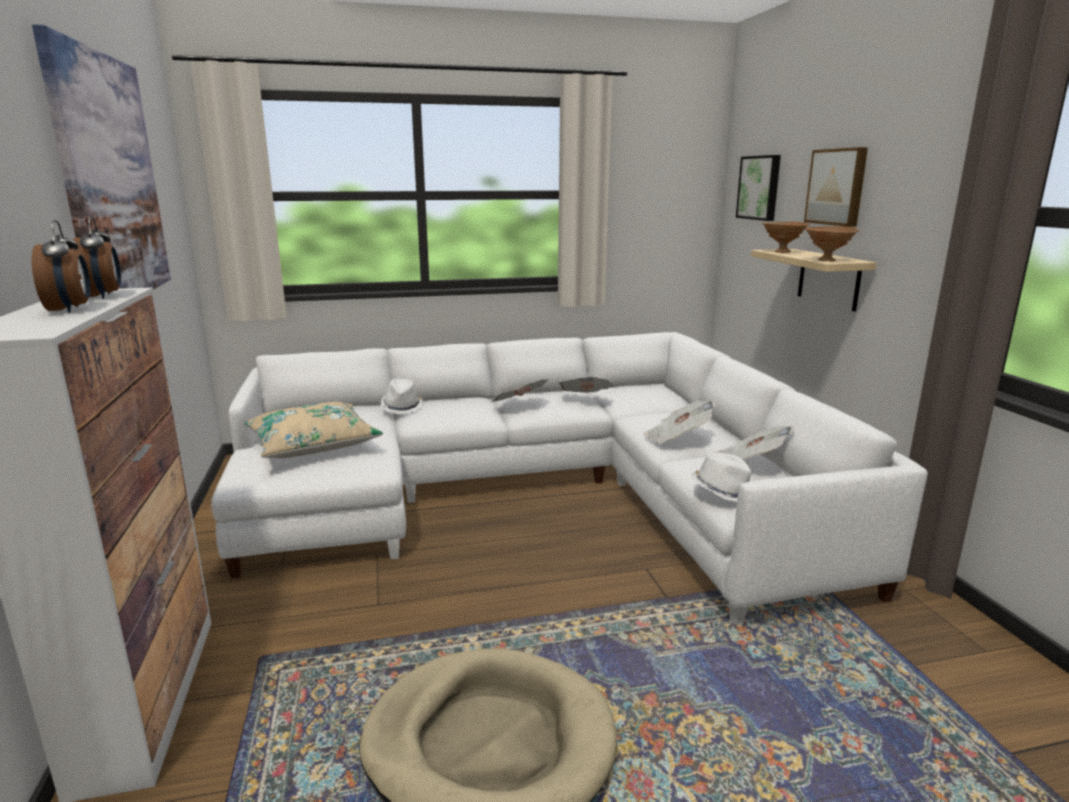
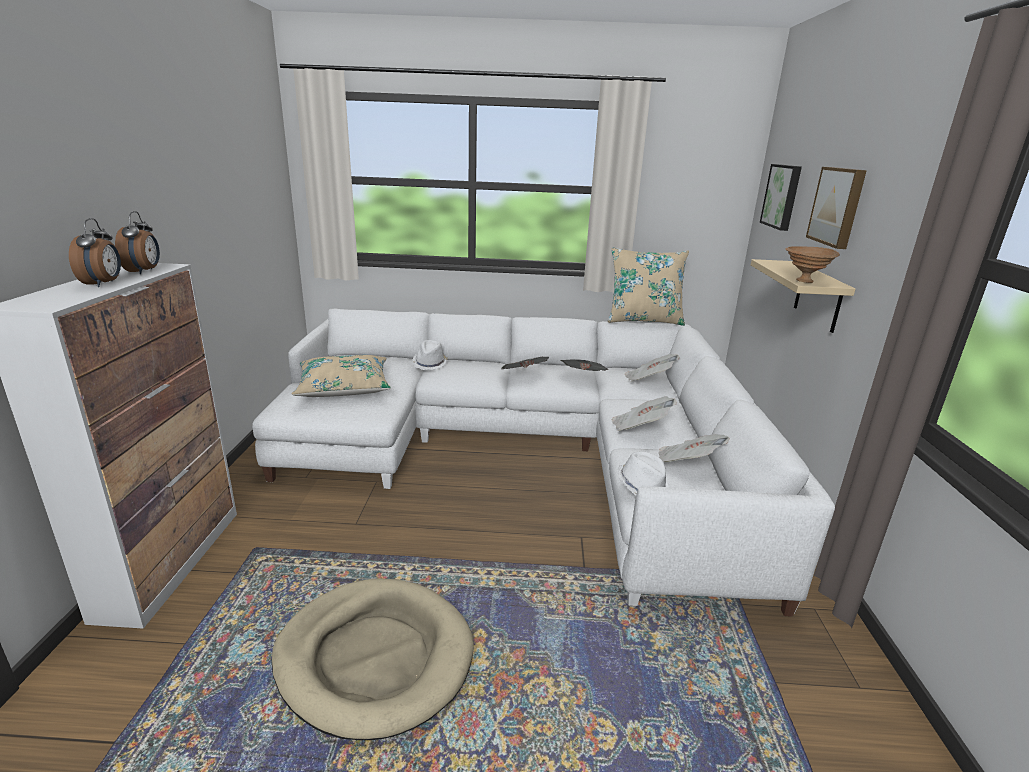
camera: 15 degrees right, 5 degrees up
picture [32,24,171,289] -> none
brown bowl [762,222,810,253] -> none
none -> beige pillow [608,248,689,326]
none -> newspaper [625,354,680,382]

